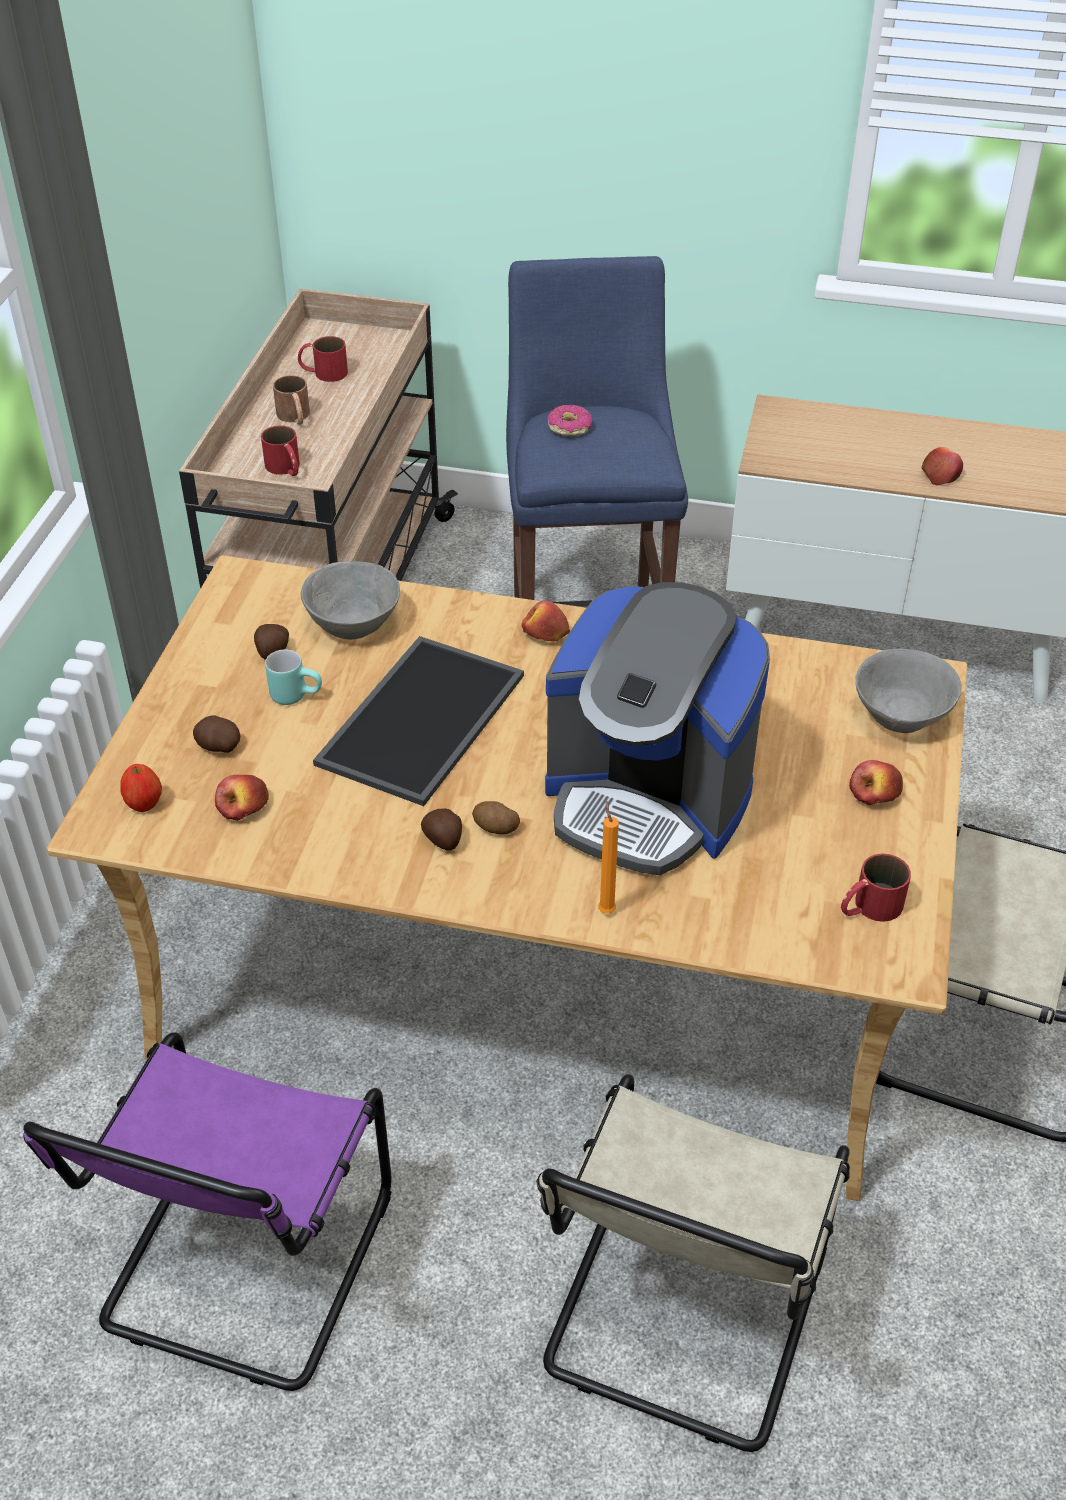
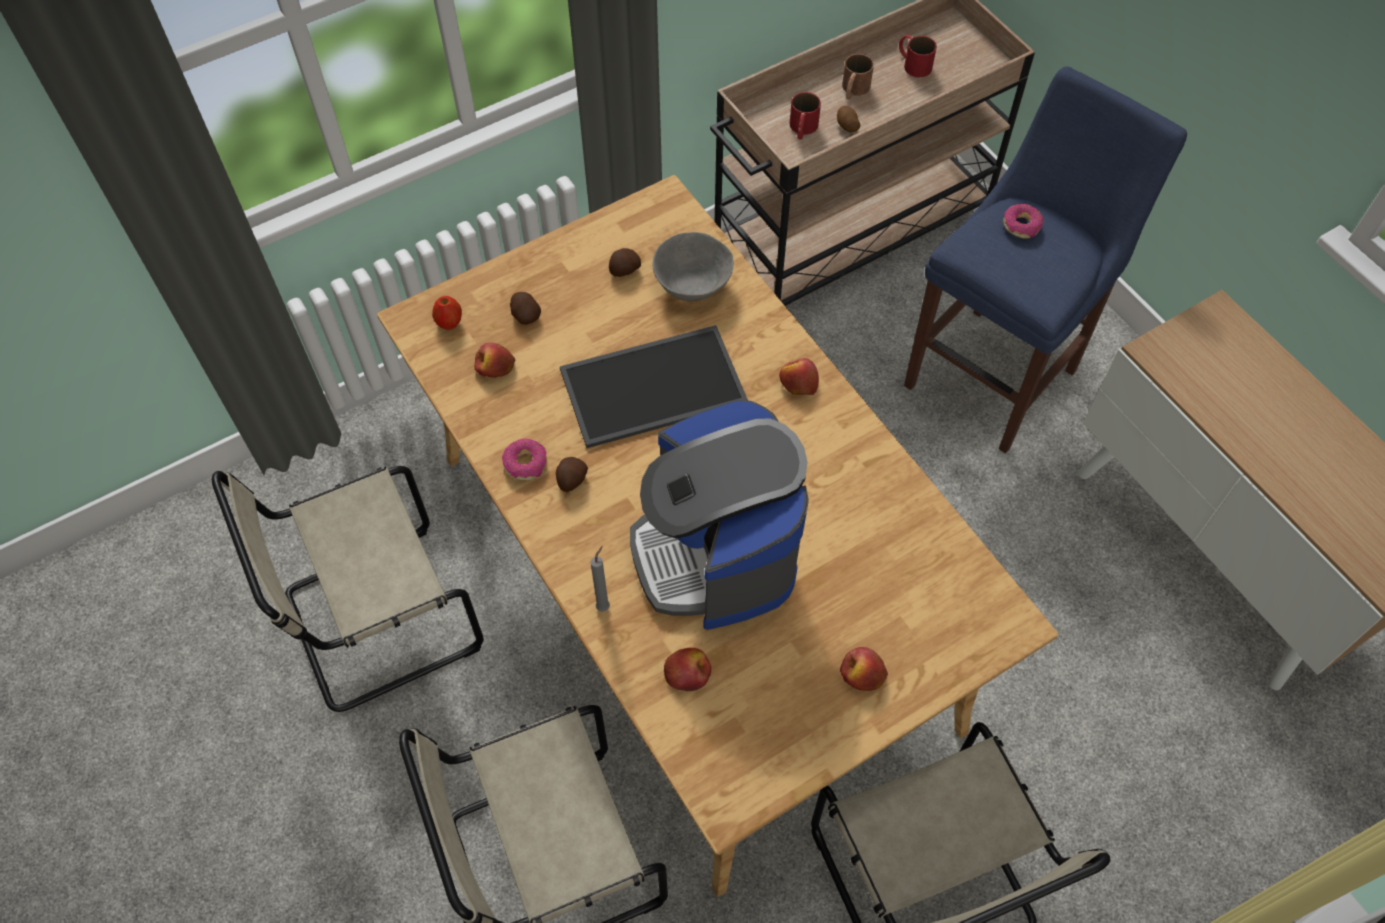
camera: 45 degrees right, 15 degrees up
purple chair [23,1032,392,1391] -> beige chair [212,466,484,712]
turquoise mug [265,649,322,705] -> none
potato [472,801,520,835] -> potato moved to [837,106,860,133]
orange candle [598,800,619,914] -> grey candle [590,546,610,612]
red mug [841,853,911,922] -> none
grey bowl [855,649,962,733] -> none
apple [922,447,963,485] -> apple moved to [664,648,711,691]
none -> donut [502,439,547,480]

